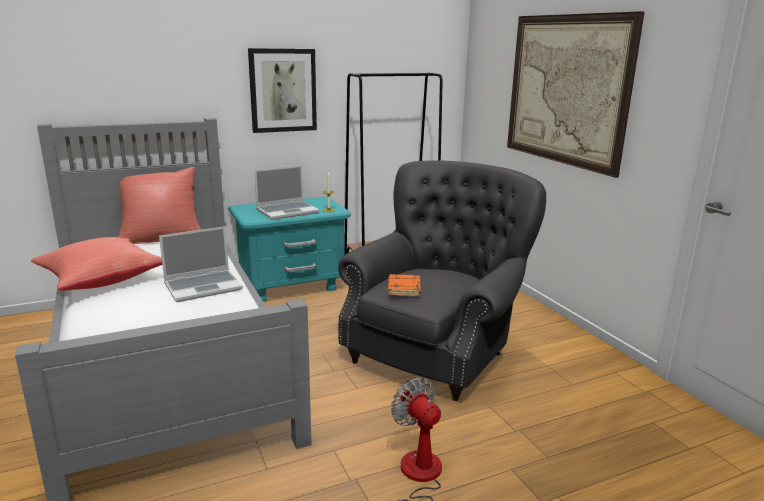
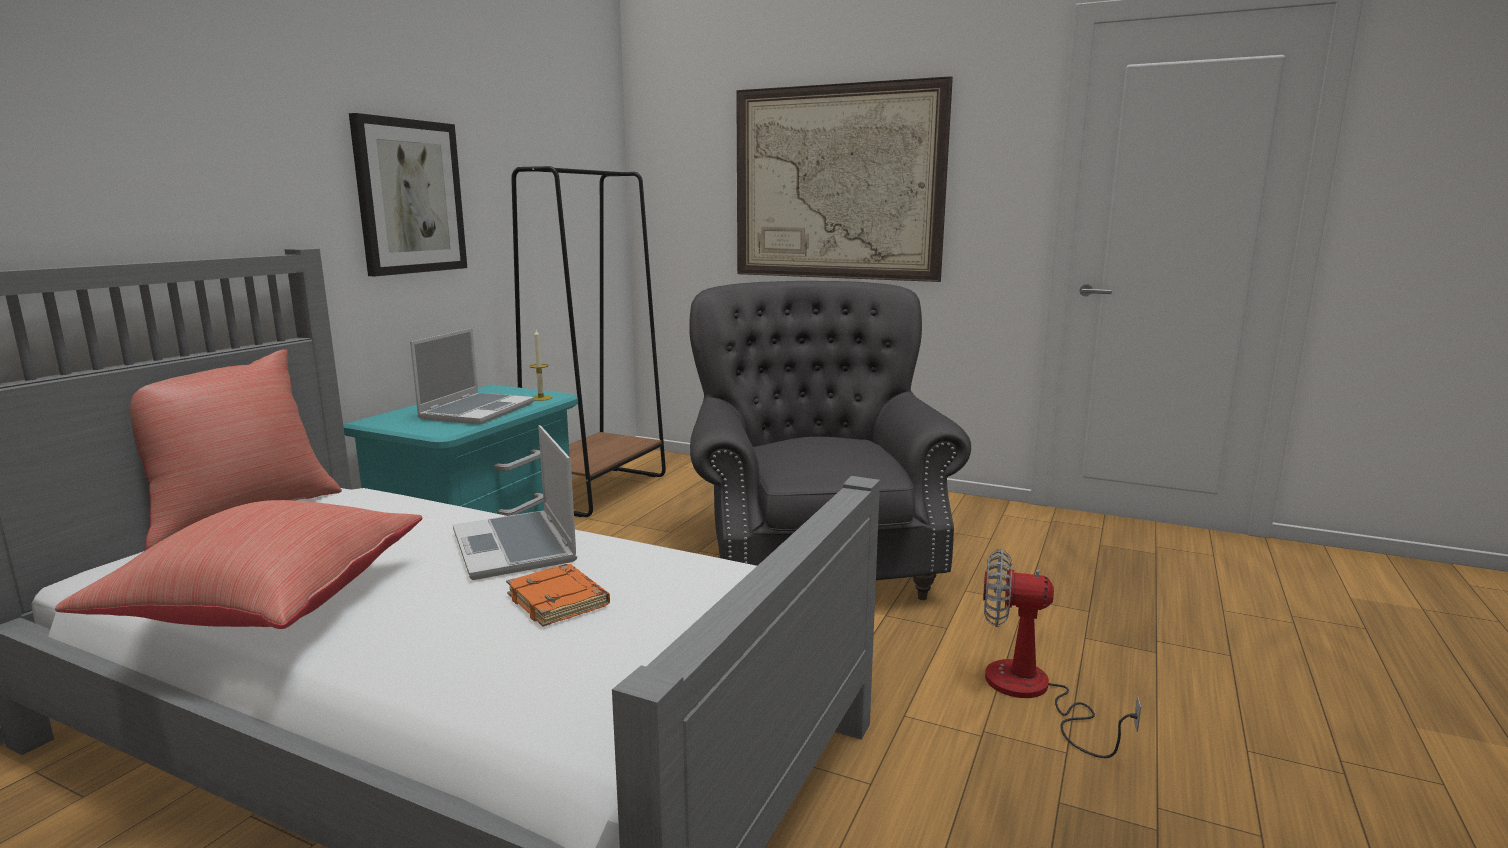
camera: 40 degrees left, 5 degrees down
laptop [159,226,243,302] -> laptop turned 135 degrees clockwise [453,425,577,580]
orange book [388,274,421,296] -> orange book moved to [506,564,610,627]

